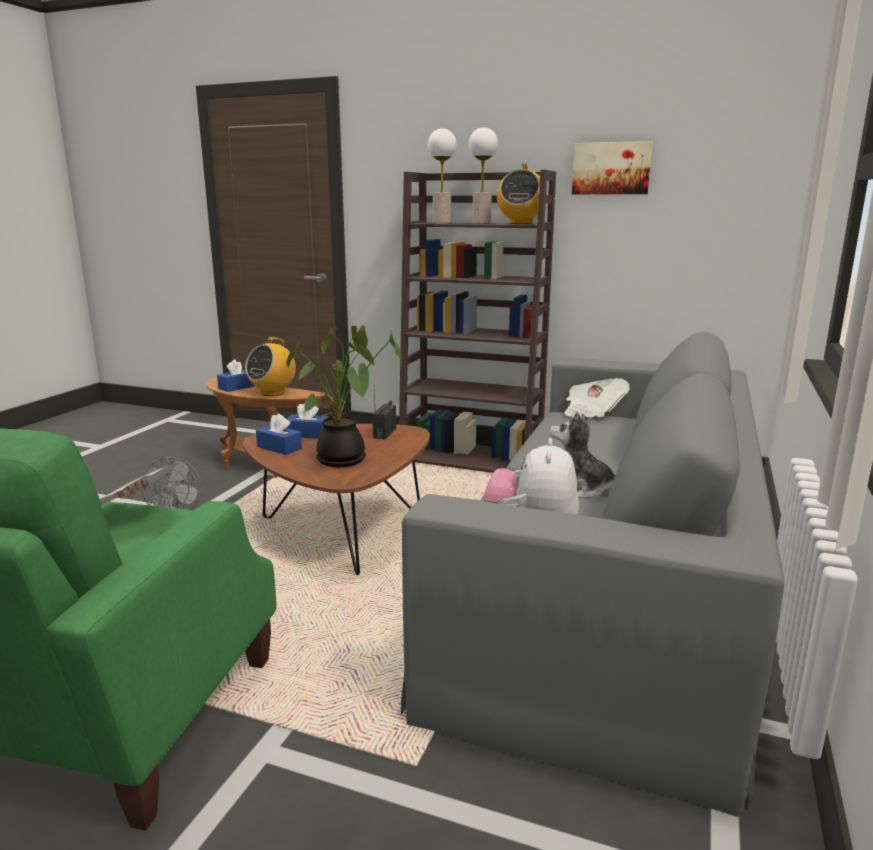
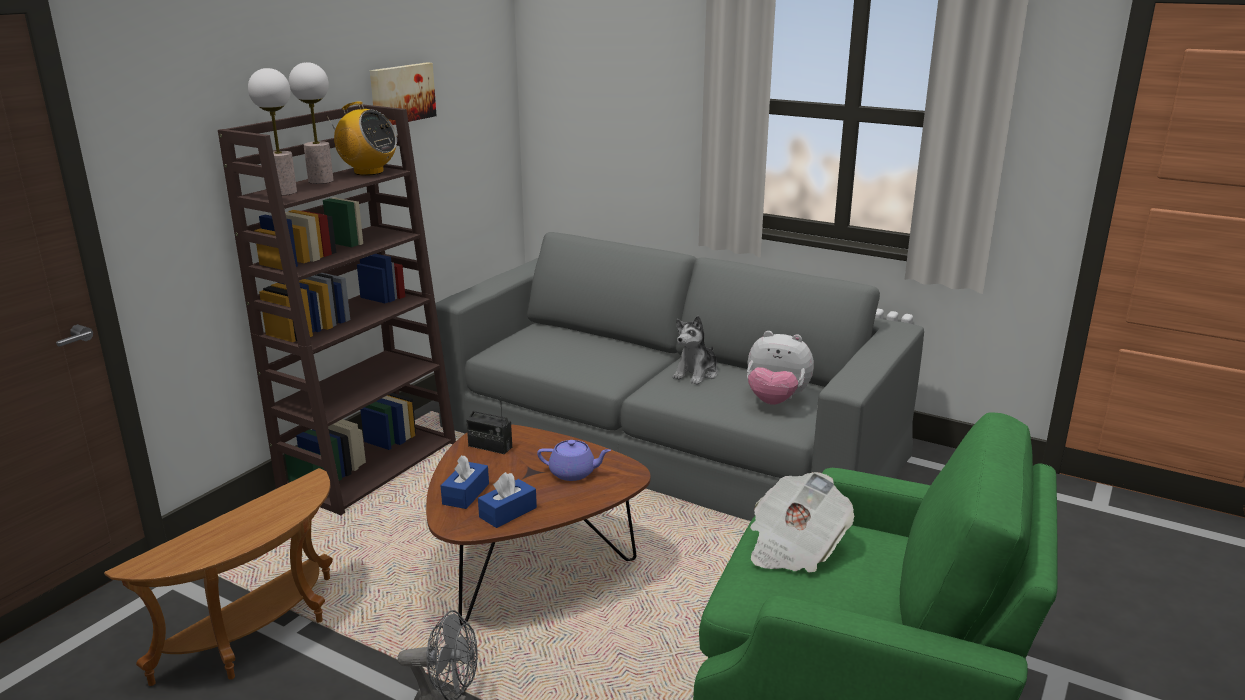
camera: 80 degrees left, 5 degrees up
blue tissue box [217,359,255,392] -> none
radio [245,337,296,396] -> none
potted plant [286,325,402,467] -> purple teapot [537,440,611,481]
newspaper [565,378,630,417] -> none

